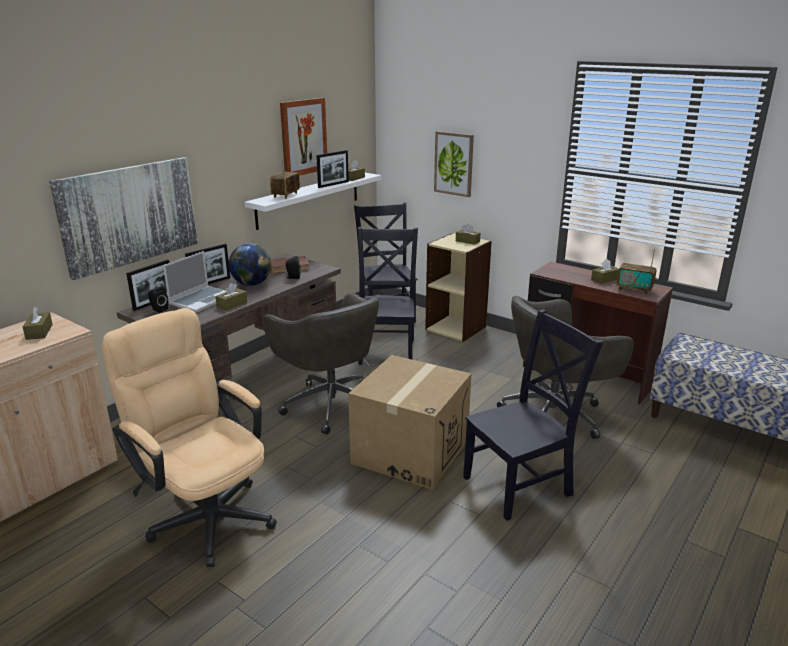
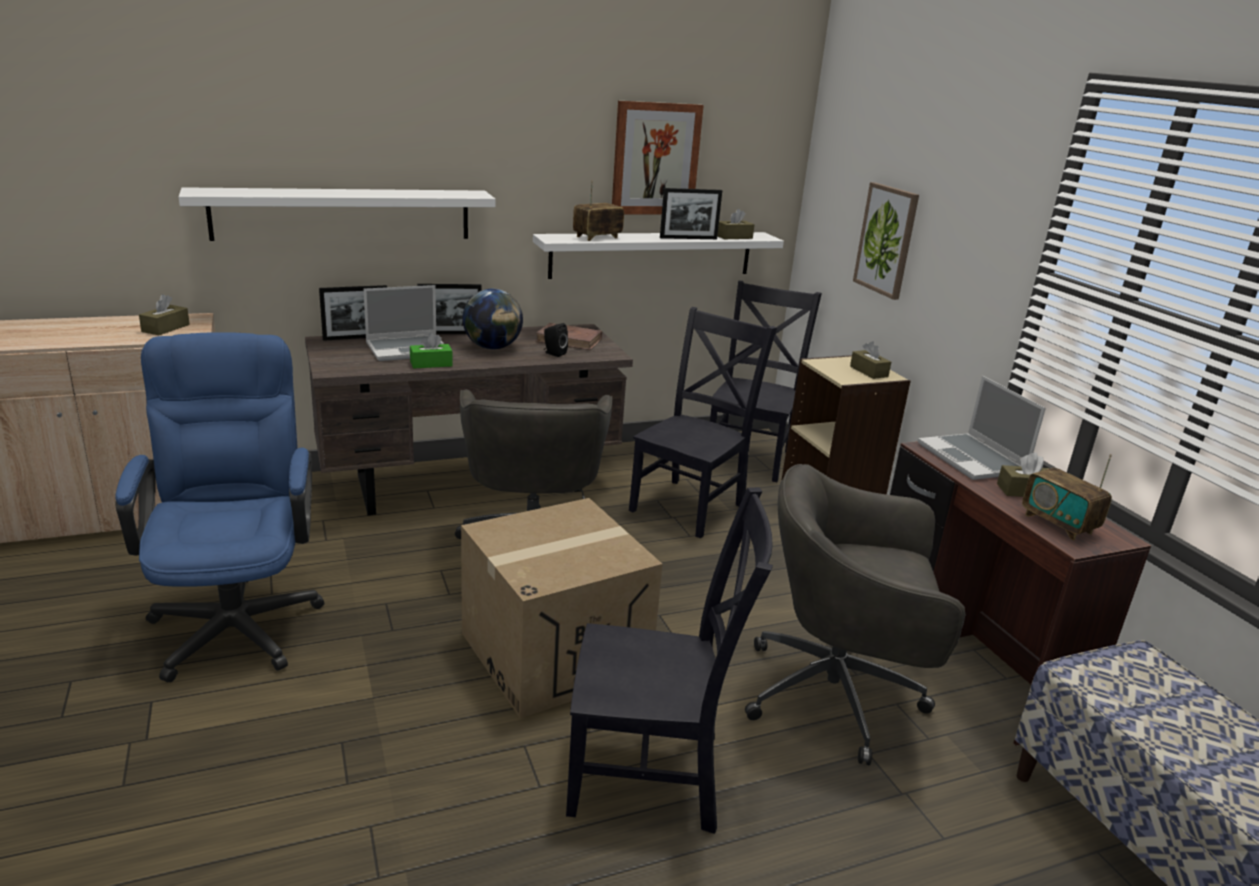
camera: 30 degrees right, 0 degrees up
picture [49,157,198,280] -> white shelf [179,187,495,241]
beige office chair [102,308,277,567] -> blue office chair [115,332,324,682]
black speaker [148,287,168,313] -> none
brown tissue box [215,283,247,311] -> green tissue box [410,333,453,369]
none -> laptop [918,376,1046,480]

